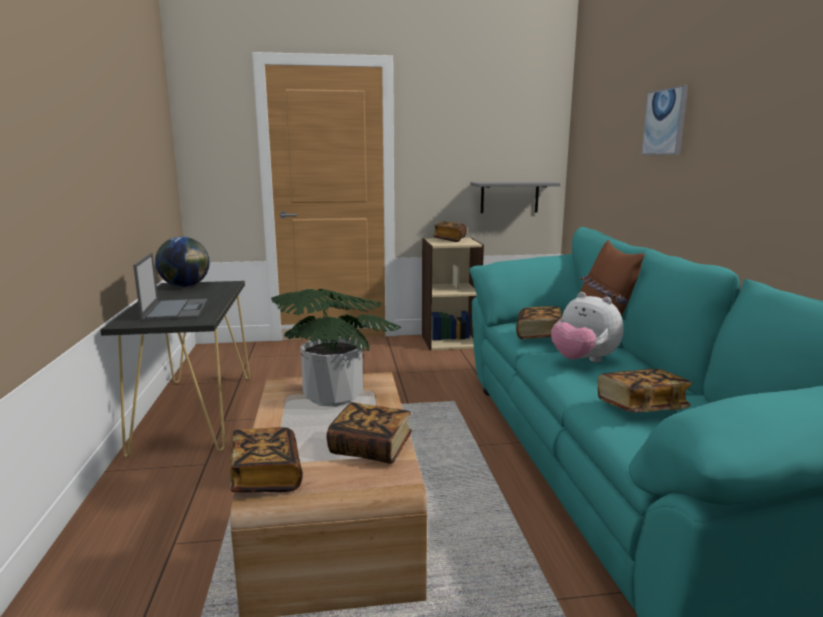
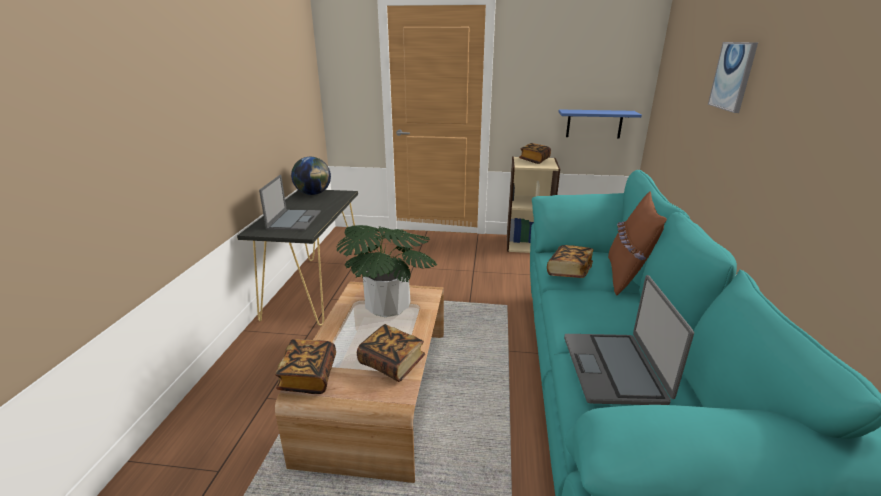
camera: 15 degrees right, 10 degrees up
grey shelf [470,182,561,213] -> blue shelf [558,109,642,139]
plush toy [551,292,623,362] -> none
book [598,369,692,412] -> laptop [564,275,694,405]

